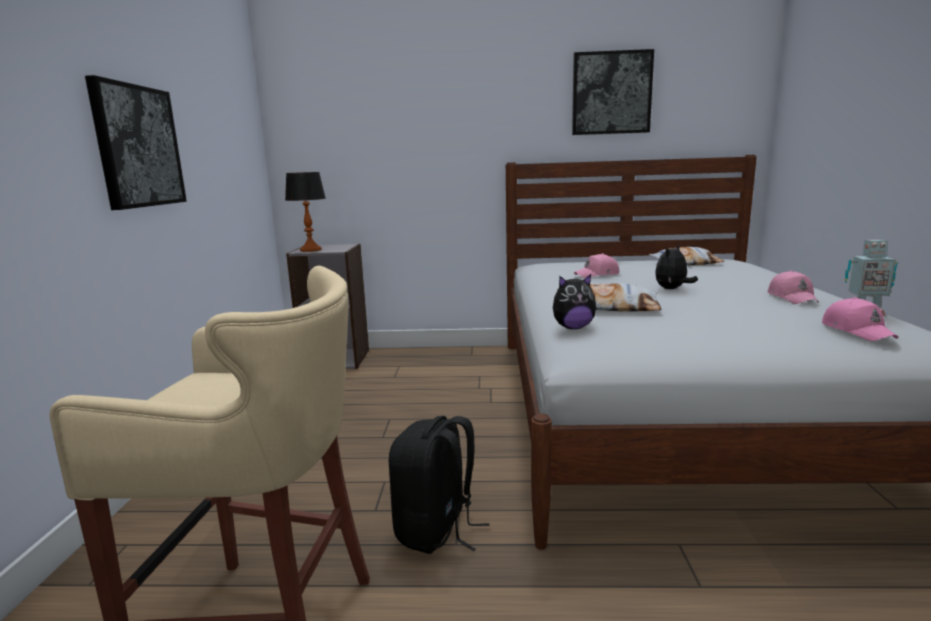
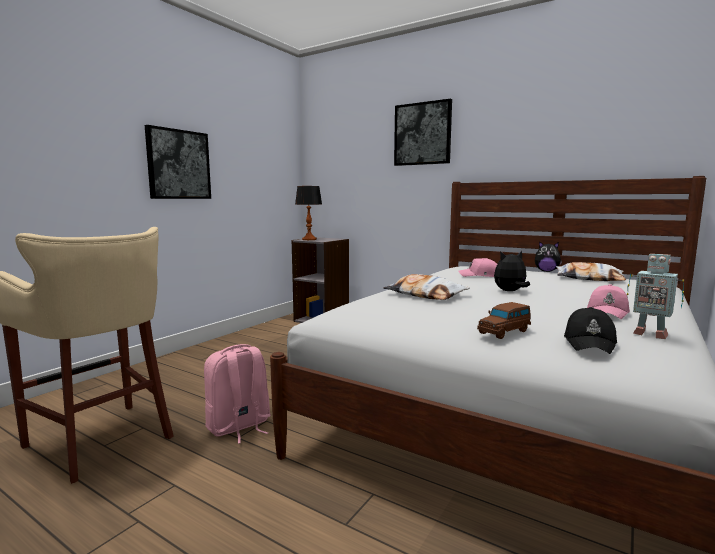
camera: 30 degrees right, 5 degrees down
black backpack [389,416,489,554] -> pink backpack [204,344,271,444]
plush toy [553,274,596,329] -> plush toy moved to [535,241,562,272]
picture [572,49,654,135] -> picture moved to [394,99,452,166]
pink cap [822,297,898,341] -> black cap [564,307,617,354]
none -> brown toy car [477,302,531,339]

